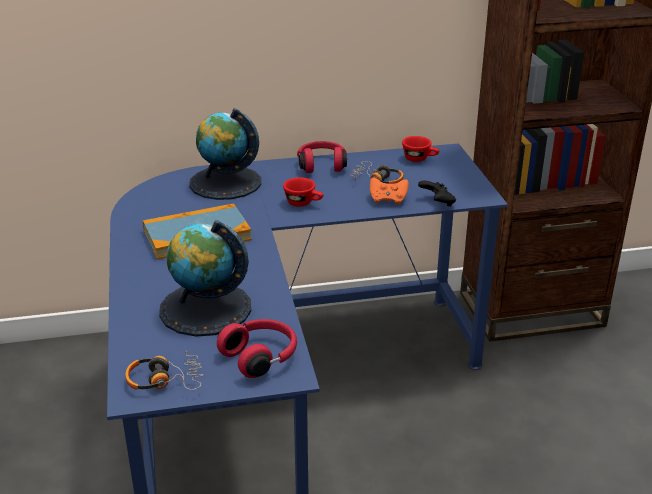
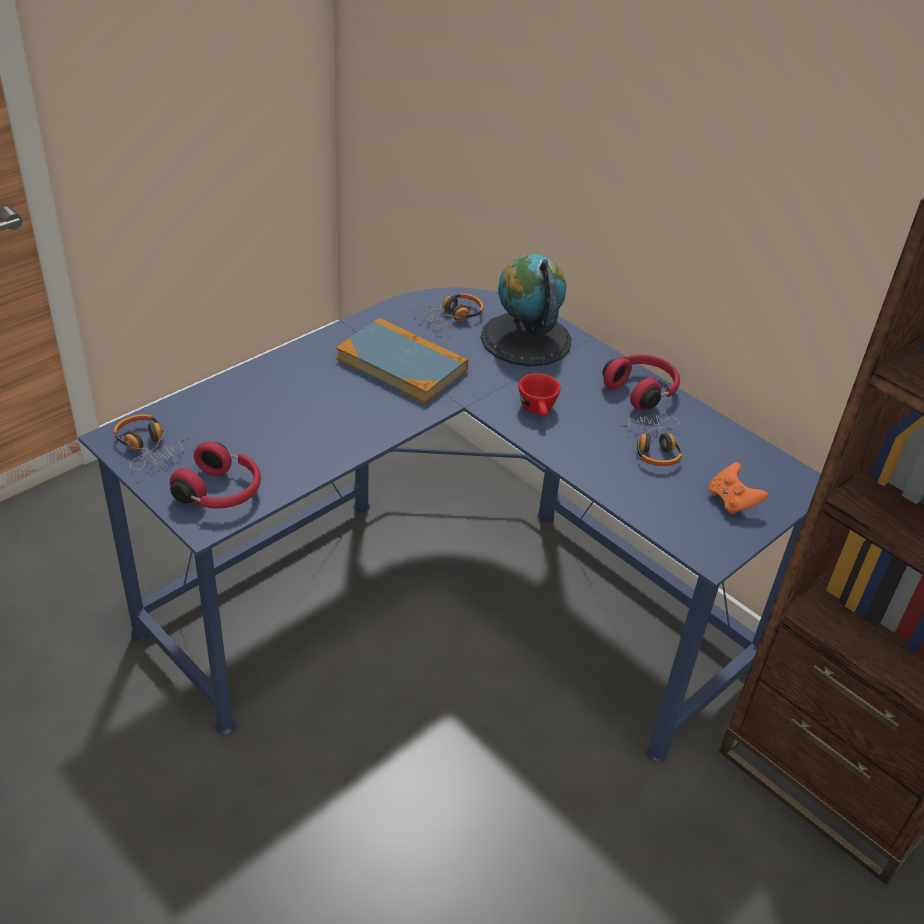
camera: 55 degrees right, 10 degrees up
globe [159,220,251,337] -> none
orange game controller [370,178,409,205] -> orange game controller moved to [709,462,769,515]
red cup [402,136,439,162] -> none
black game controller [418,181,456,206] -> none
none -> headphones [414,293,484,329]

